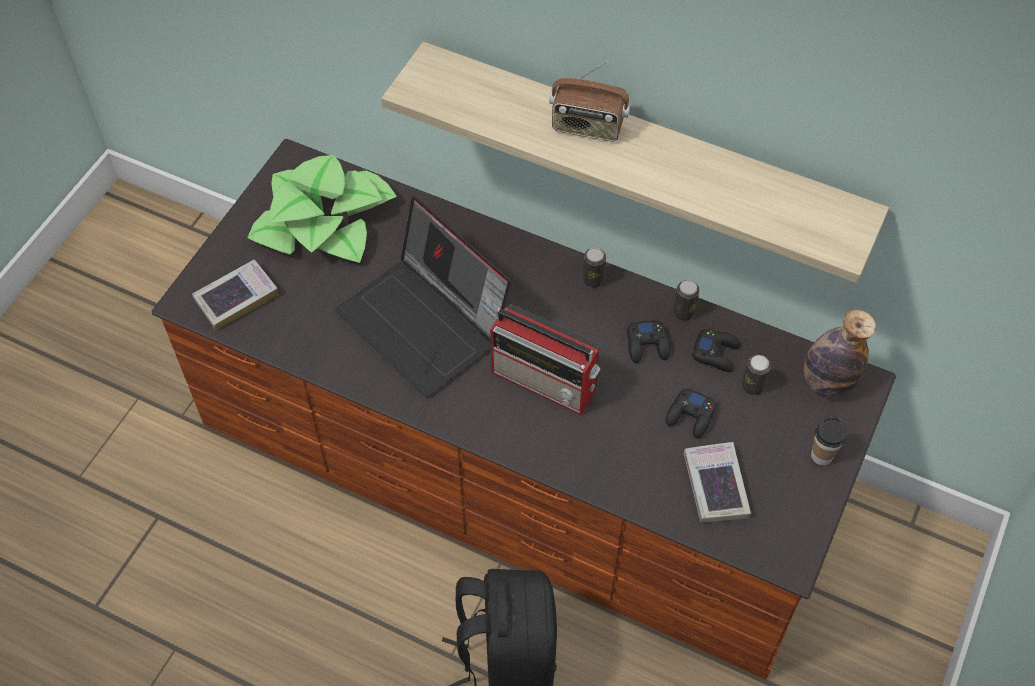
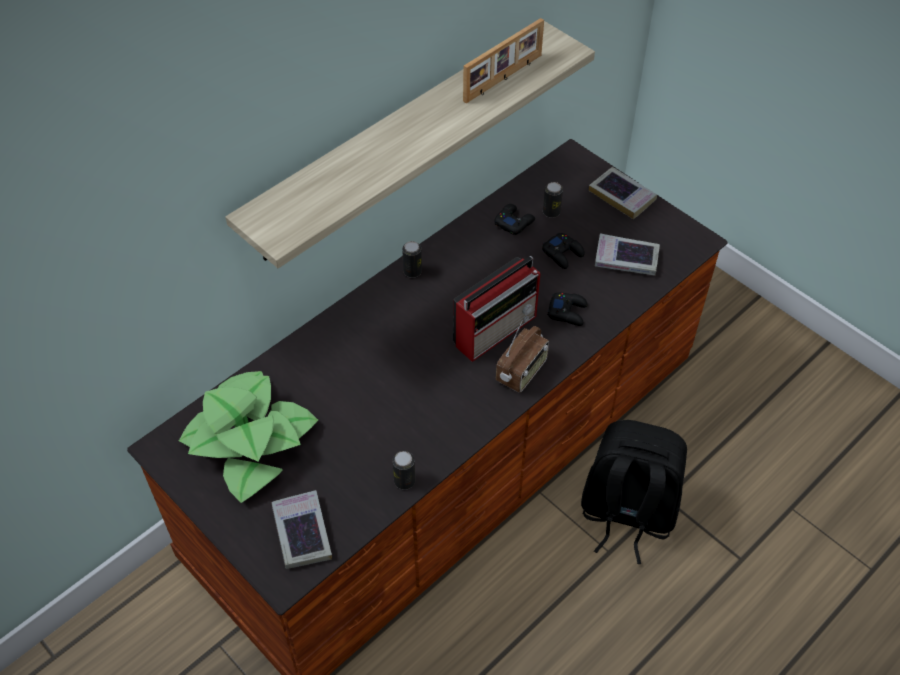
camera: 70 degrees left, 5 degrees down
laptop [335,196,511,397] -> none
radio [549,61,631,141] -> radio moved to [496,320,549,393]
black game controller [627,320,670,363] -> black game controller moved to [547,293,588,326]
can [673,280,699,321] -> can moved to [392,451,415,489]
bottle [804,310,876,398] -> none
cup [811,417,847,465] -> book [589,167,657,219]
none -> picture frame [463,18,544,103]

